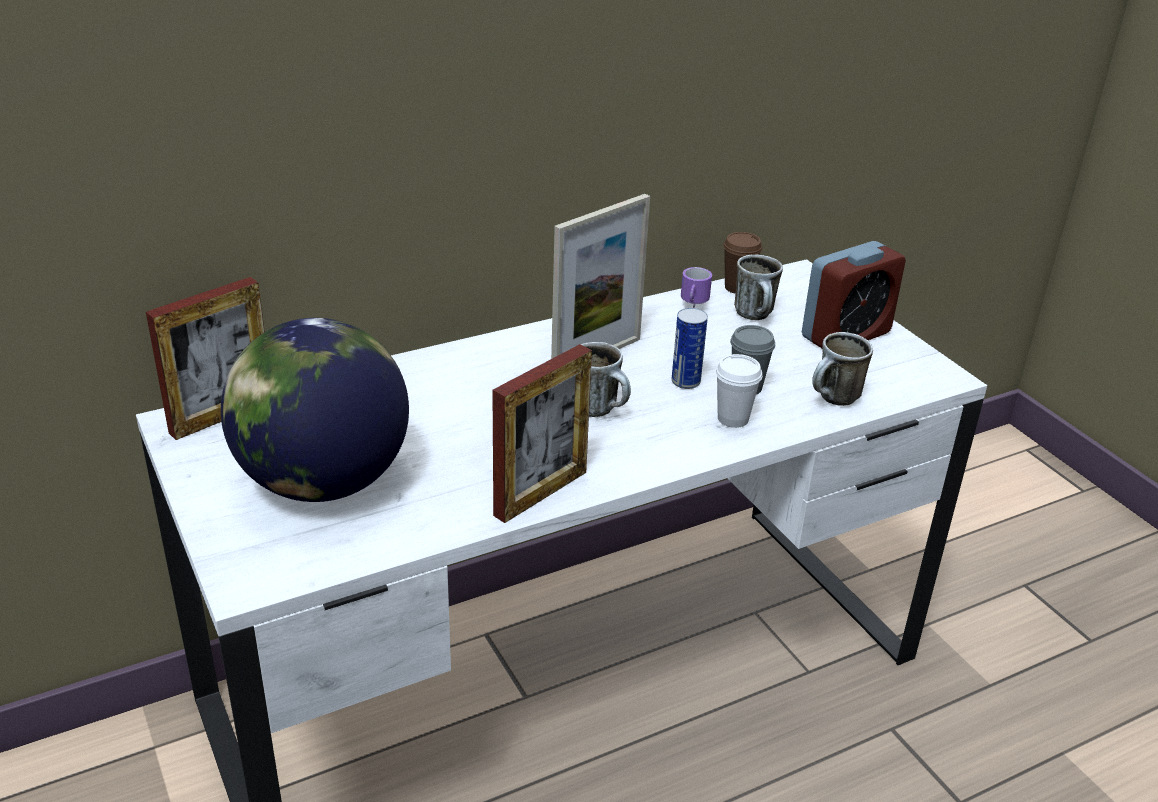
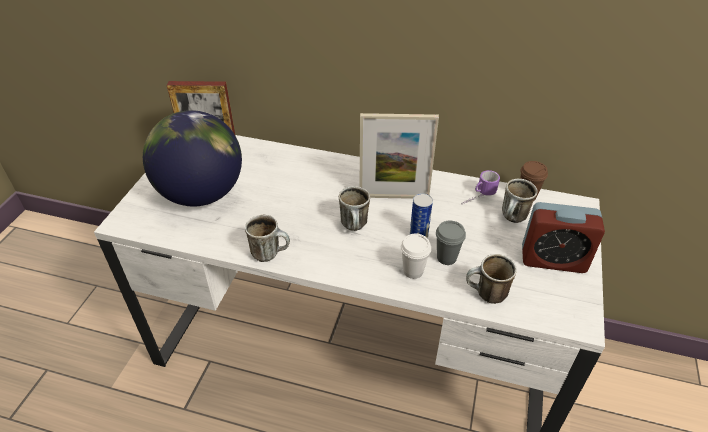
camera: 45 degrees right, 10 degrees up
picture frame [492,344,592,523] -> mug [245,215,290,262]

